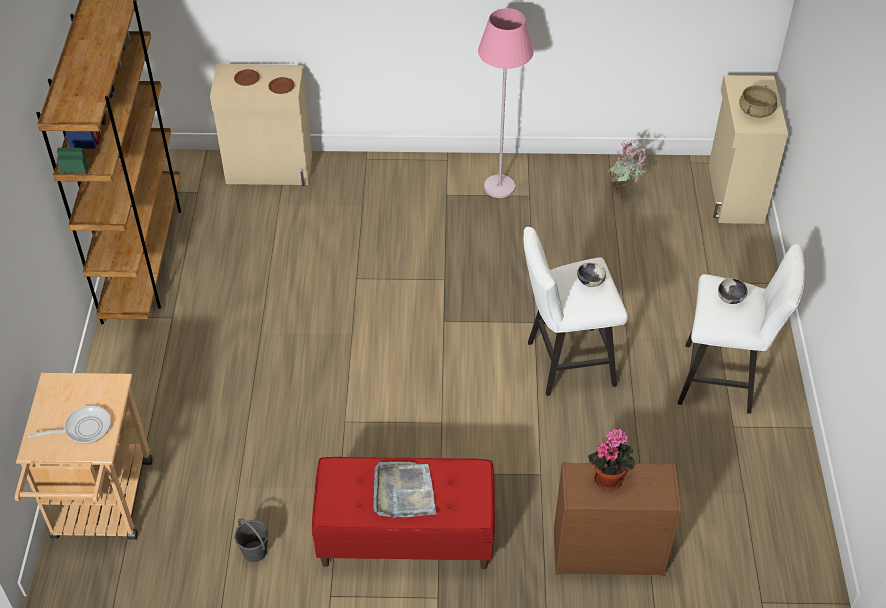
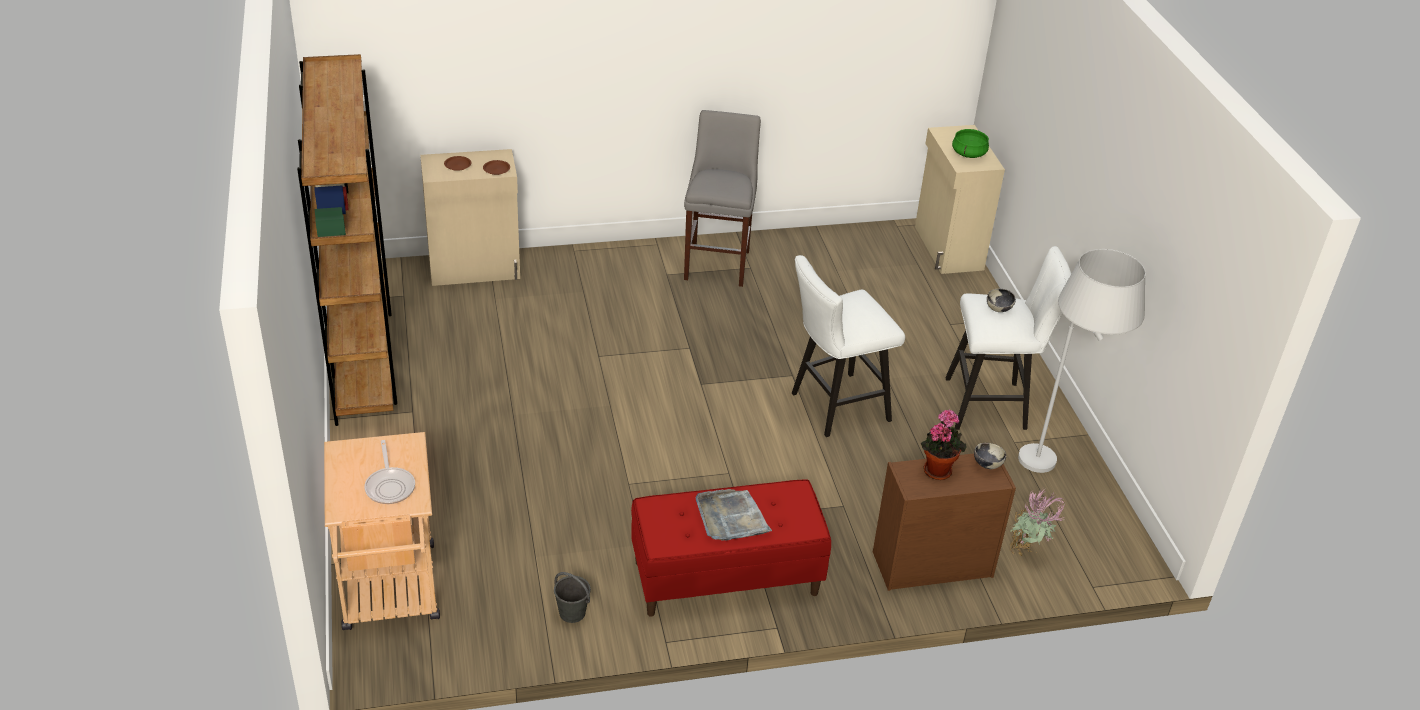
camera: 15 degrees left, 10 degrees down
frying pan [28,405,111,444] -> frying pan turned 105 degrees clockwise [365,440,415,504]
pink floor lamp [478,8,533,198] -> grey stool [684,110,761,287]
bowl [577,263,606,287] -> bowl moved to [974,443,1006,469]
potted plant [608,140,647,193] -> potted plant moved to [1010,488,1066,556]
beige cooking pot [739,85,777,118] -> green cooking pot [952,129,989,158]
none -> white floor lamp [1018,249,1146,473]

